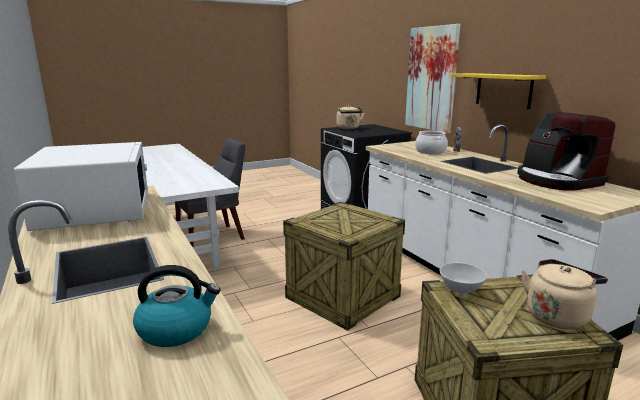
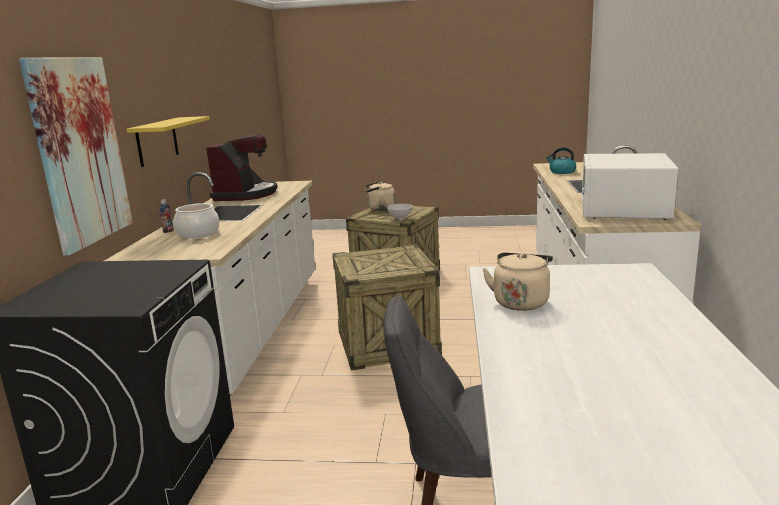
camera: 145 degrees left, 0 degrees up
beige kettle [337,105,365,129] -> beige kettle moved to [483,252,553,311]

